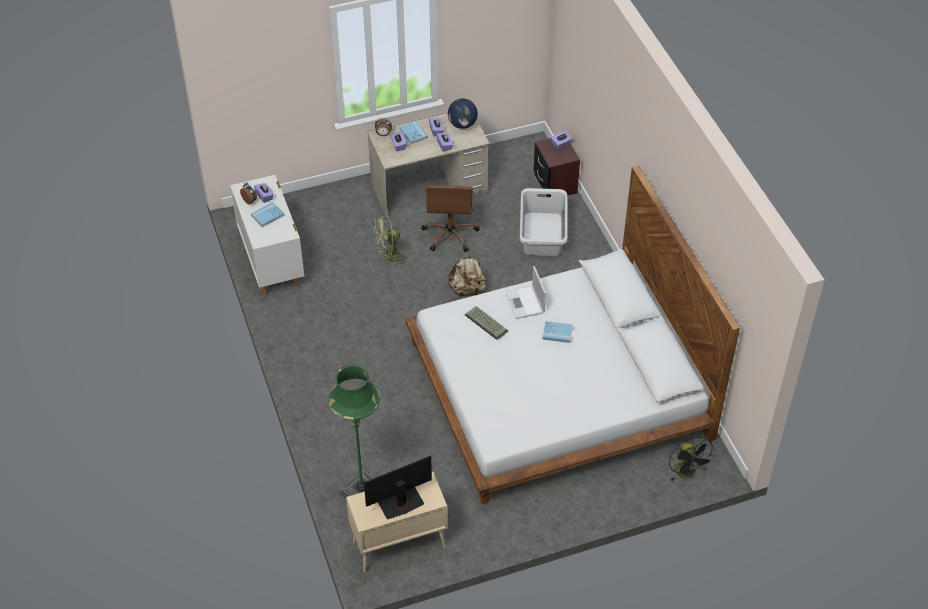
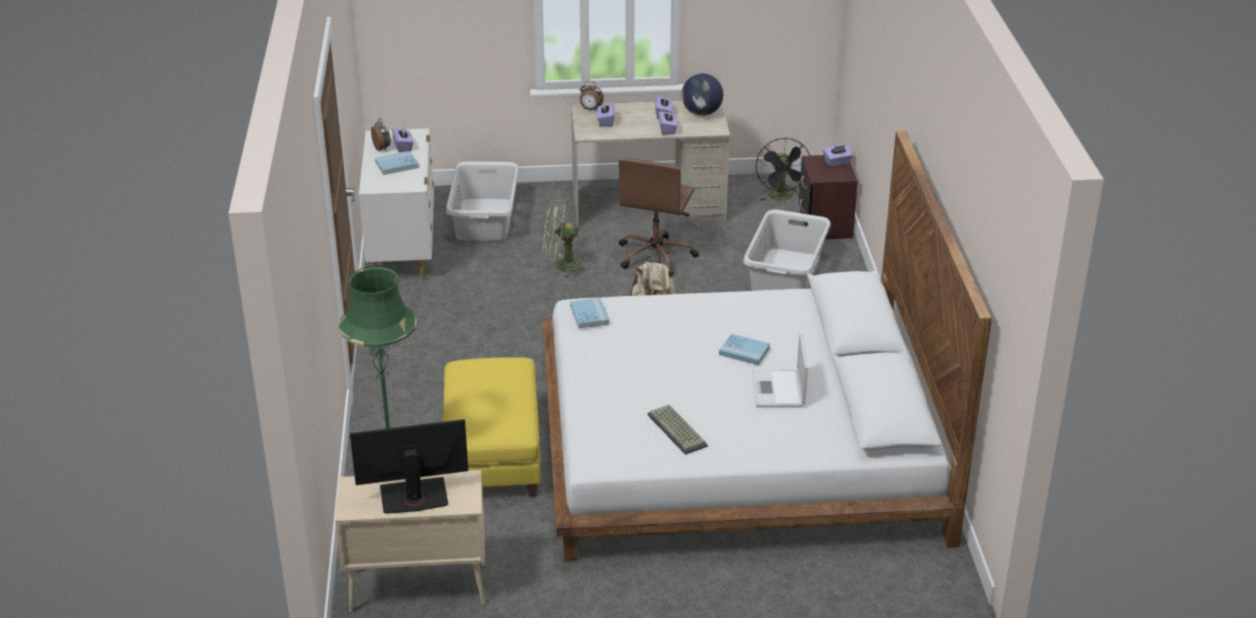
camera: 15 degrees right, 15 degrees down
blue book [400,121,428,144] -> blue book moved to [570,298,609,328]
keyboard [465,306,508,340] -> keyboard moved to [648,405,708,455]
laptop [505,266,546,319] -> laptop moved to [752,333,808,408]
black fan [669,437,715,481] -> black fan moved to [756,138,810,201]
none -> yellow ottoman [443,357,541,497]
none -> grey laundry basket [446,161,519,241]

